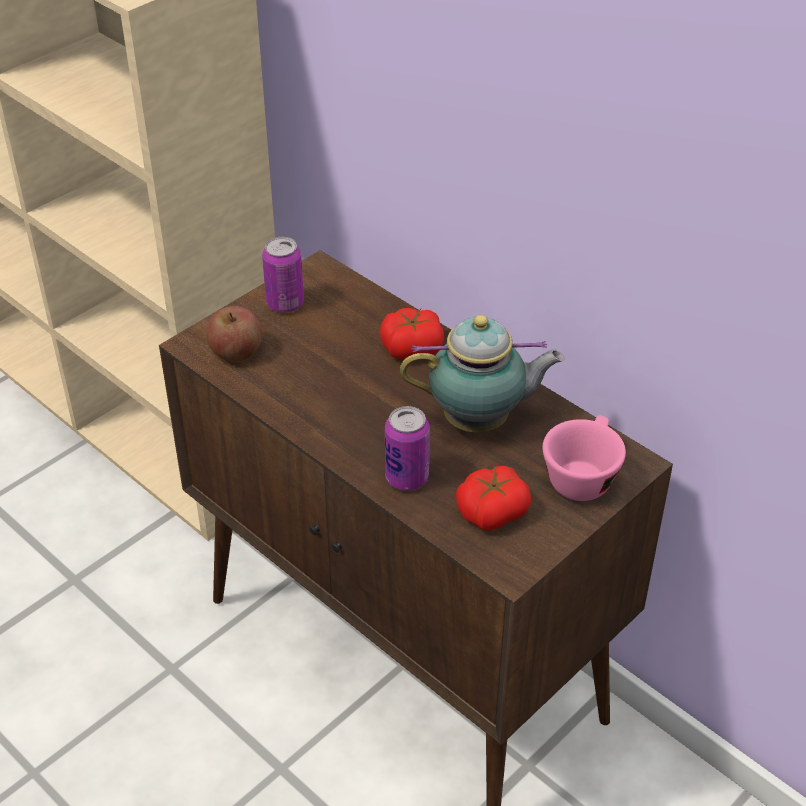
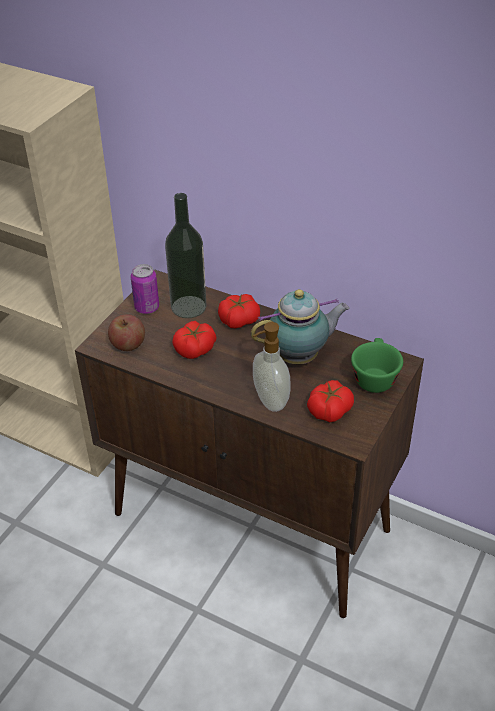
camera: 15 degrees left, 0 degrees up
can [385,406,430,491] -> soap dispenser [253,322,291,412]
pink cup [543,415,626,501] -> green cup [351,338,403,393]
none -> bottle [165,193,207,318]
none -> tomato [172,321,217,359]

